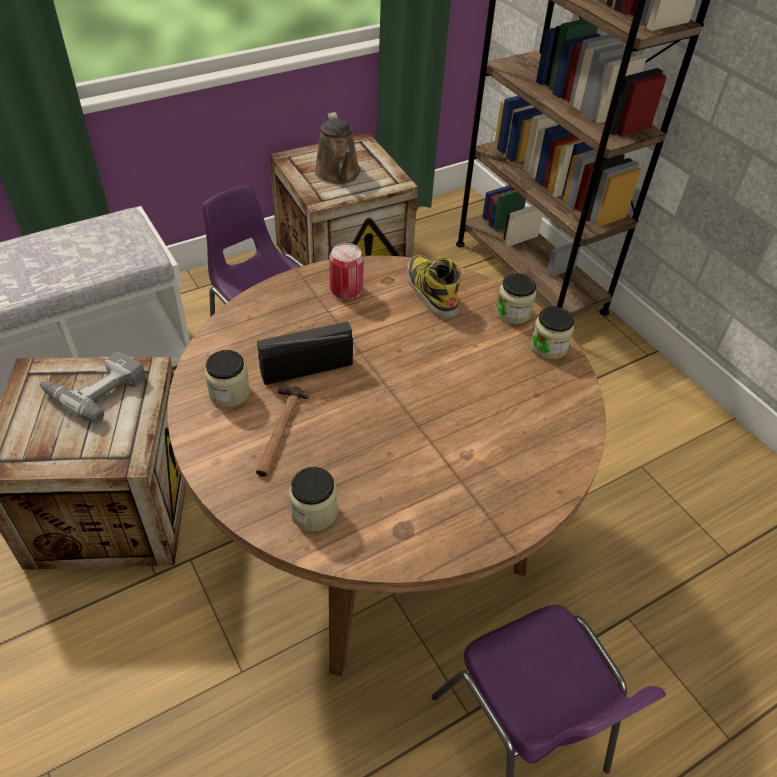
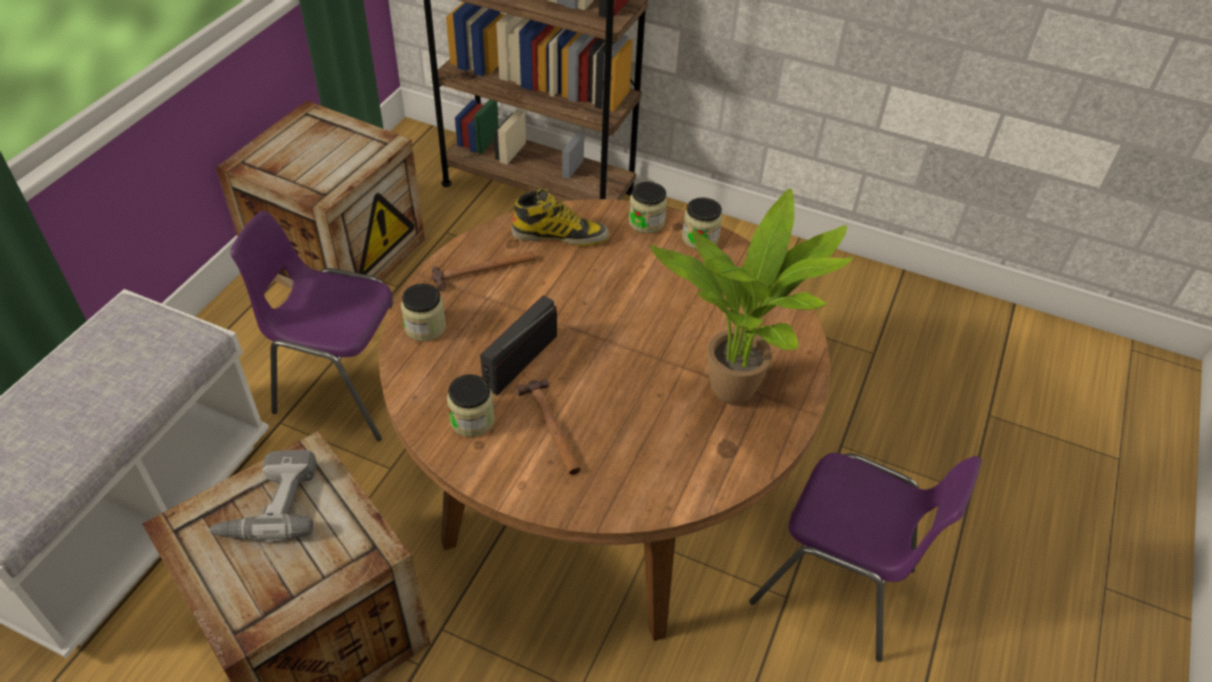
camera: 35 degrees left, 0 degrees up
jar [289,467,337,532] -> jar moved to [401,283,446,341]
brown watering can [314,112,361,184] -> none
can [329,243,364,301] -> hammer [432,251,535,291]
boot [407,255,462,318] -> boot turned 150 degrees clockwise [512,188,609,246]
none -> potted plant [650,189,853,405]

